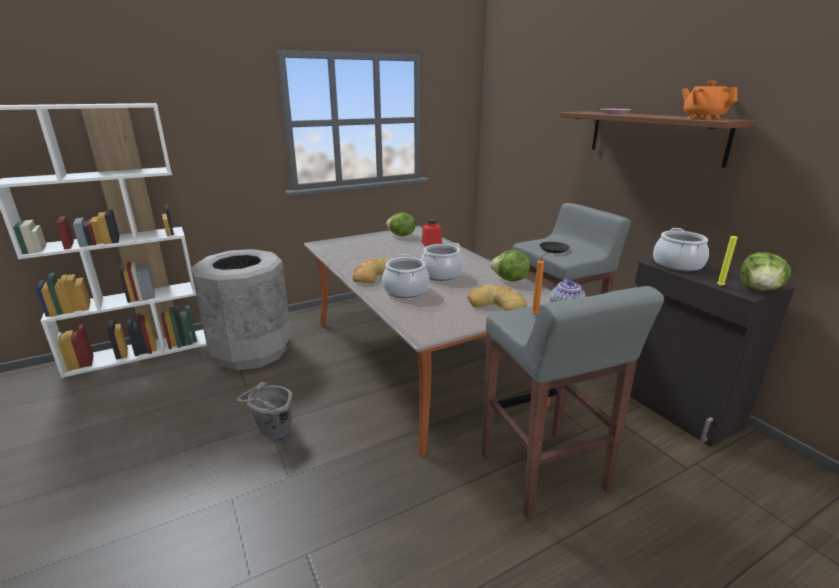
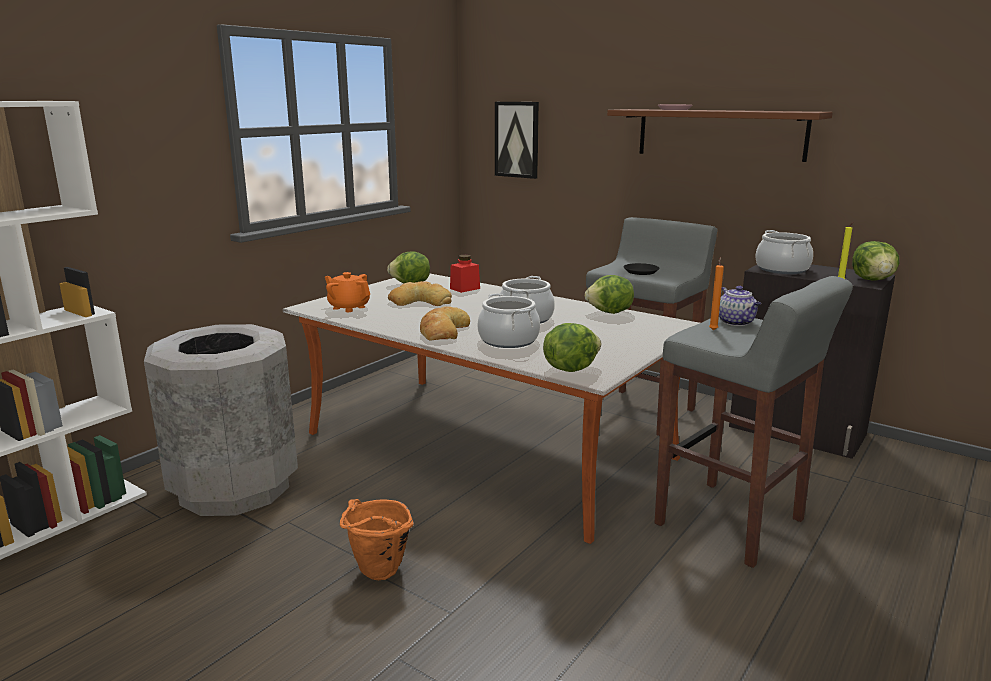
camera: 25 degrees left, 5 degrees down
grey bucket [237,382,292,440] -> orange bucket [340,499,414,580]
bread [467,285,527,311] -> bread moved to [388,281,452,306]
orange teapot [682,81,737,119] -> orange teapot moved to [325,272,370,312]
none -> picture [495,102,539,179]
none -> lettuce [543,323,601,372]

